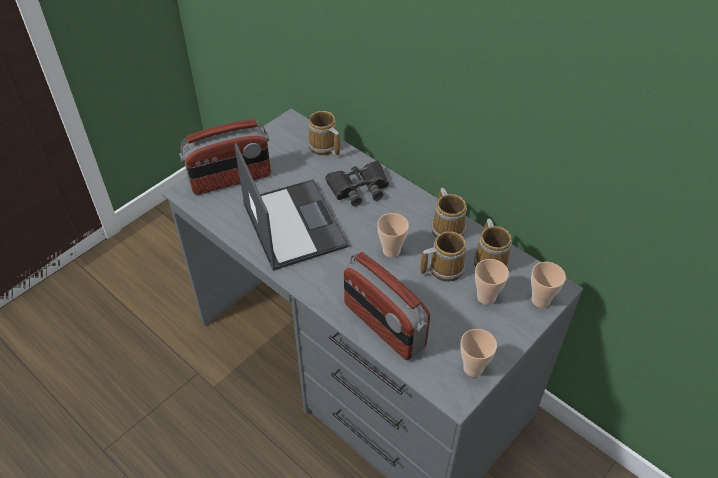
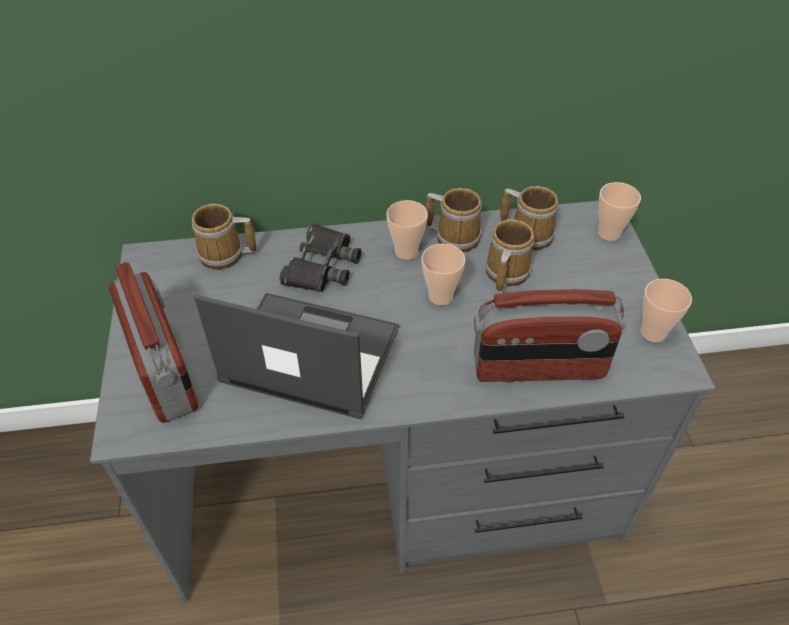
camera: 50 degrees left, 0 degrees up
radio [179,119,271,195] -> radio turned 45 degrees counterclockwise [109,262,198,423]
cup [475,259,509,305] -> cup moved to [387,200,428,260]

